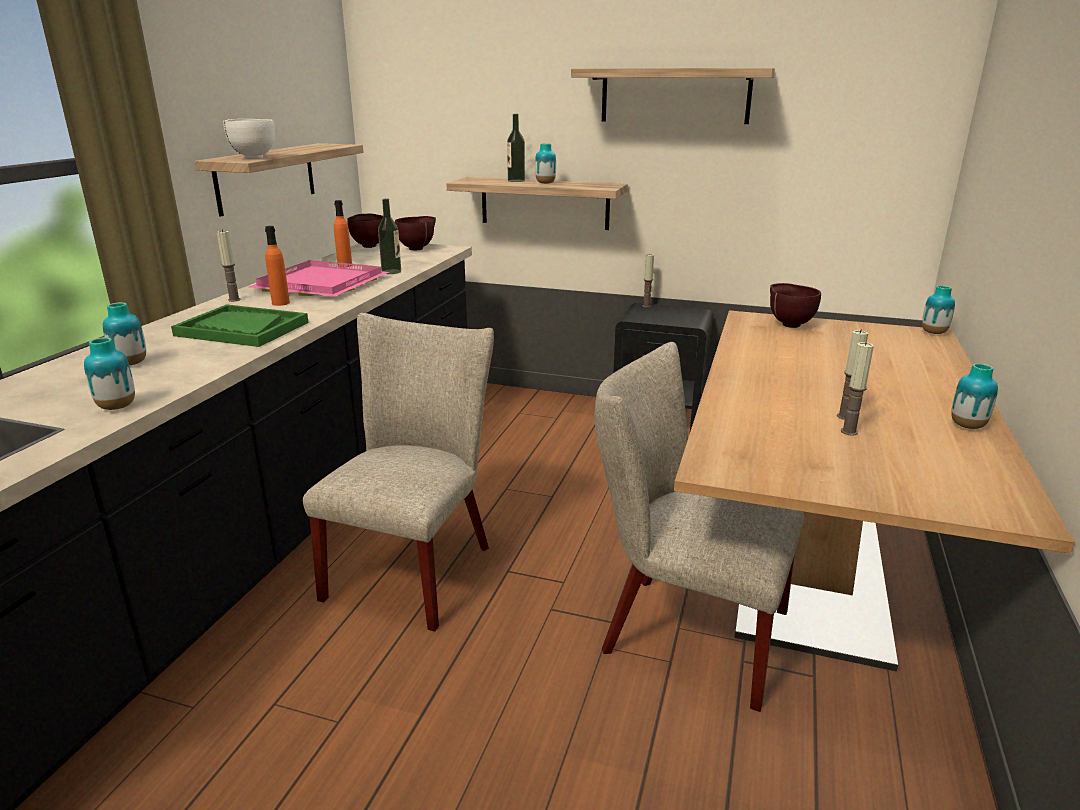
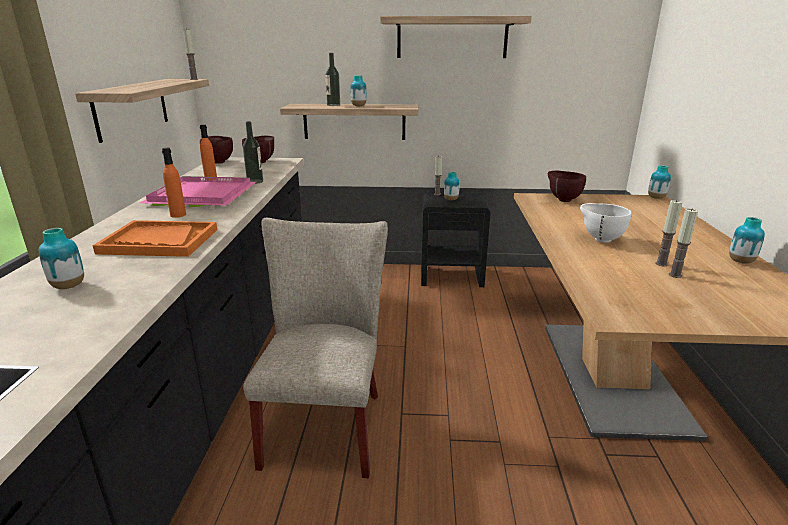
camera: 15 degrees left, 0 degrees up
vase [84,337,135,410] -> vase moved to [444,172,460,200]
green tray [171,304,309,347] -> orange tray [93,220,217,257]
candle [217,229,241,302] -> candle moved to [183,28,198,80]
white bowl [223,119,275,159] -> white bowl moved to [580,203,631,243]
beige chair [595,342,804,712] -> none

